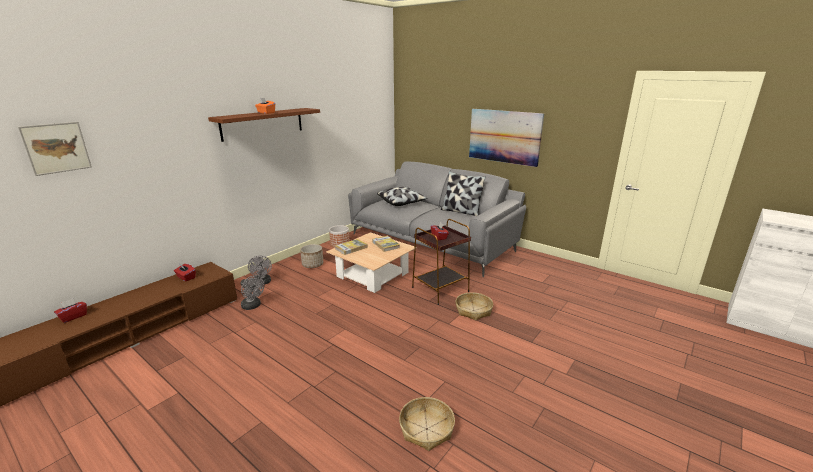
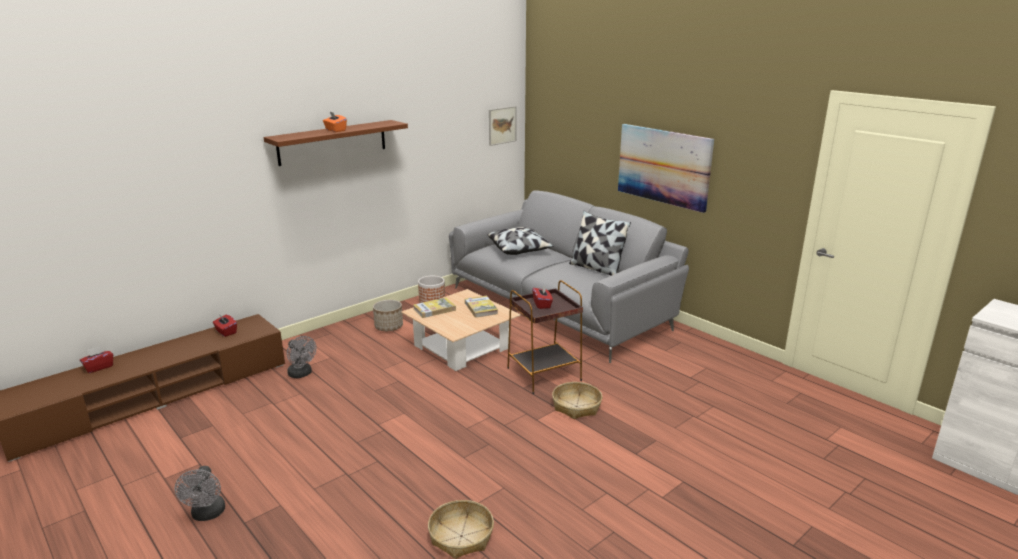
camera: 10 degrees right, 0 degrees up
picture [18,122,92,176] -> picture moved to [489,106,517,146]
grey fan [248,255,272,285] -> grey fan moved to [175,466,225,521]

